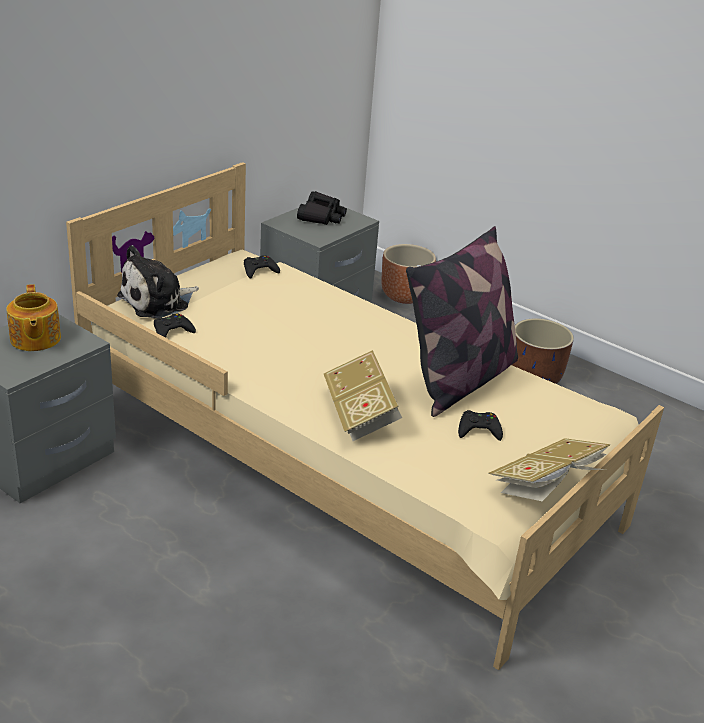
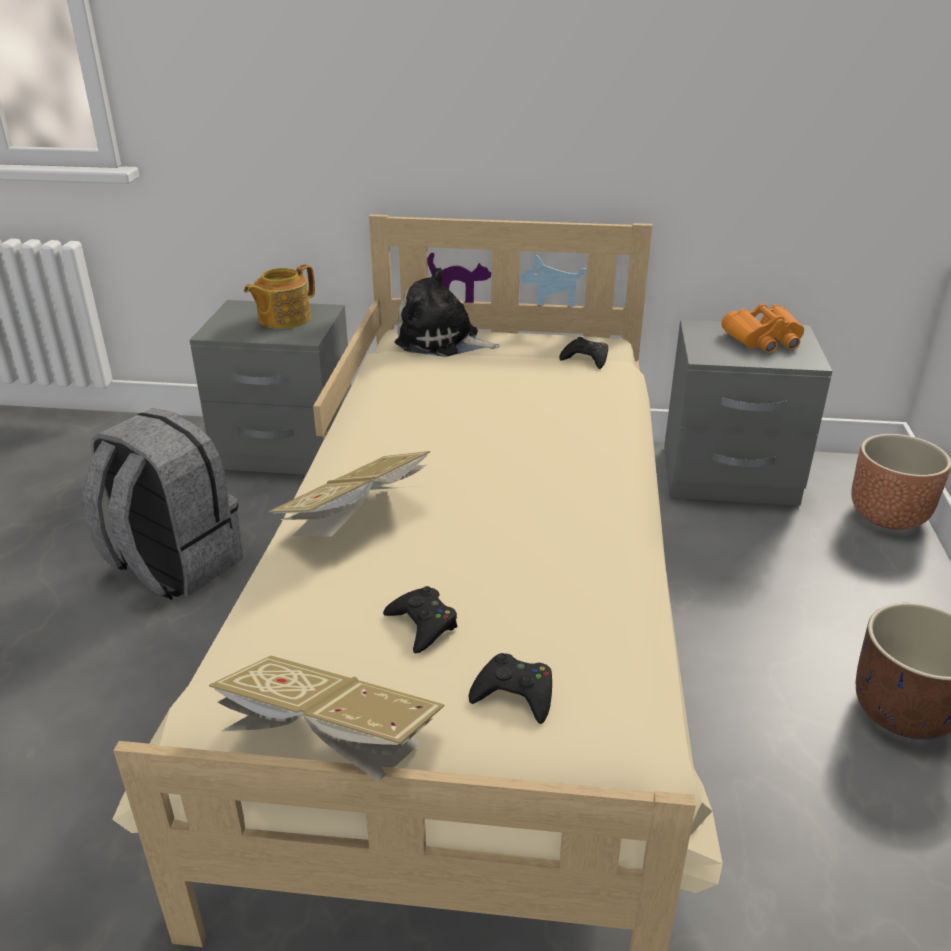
camera: 60 degrees right, 0 degrees up
black game controller [154,313,196,338] -> black game controller moved to [468,653,552,724]
black binoculars [297,191,347,225] -> orange binoculars [722,303,804,353]
pillow [406,226,518,417] -> none
none -> grey backpack [83,408,243,600]

